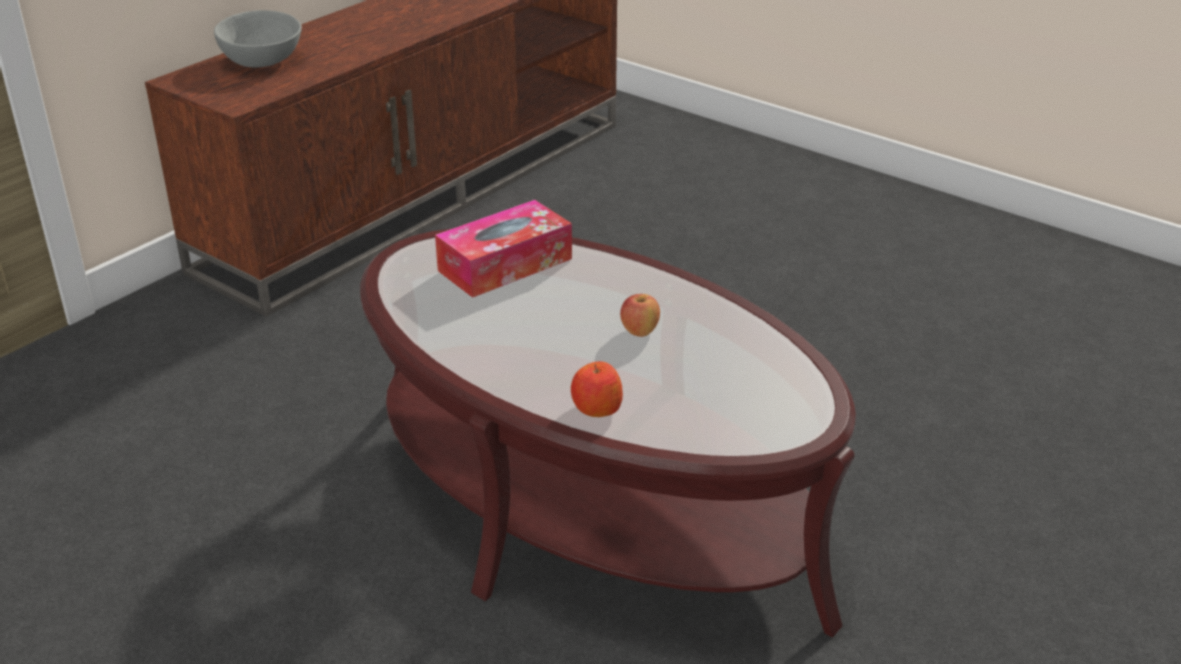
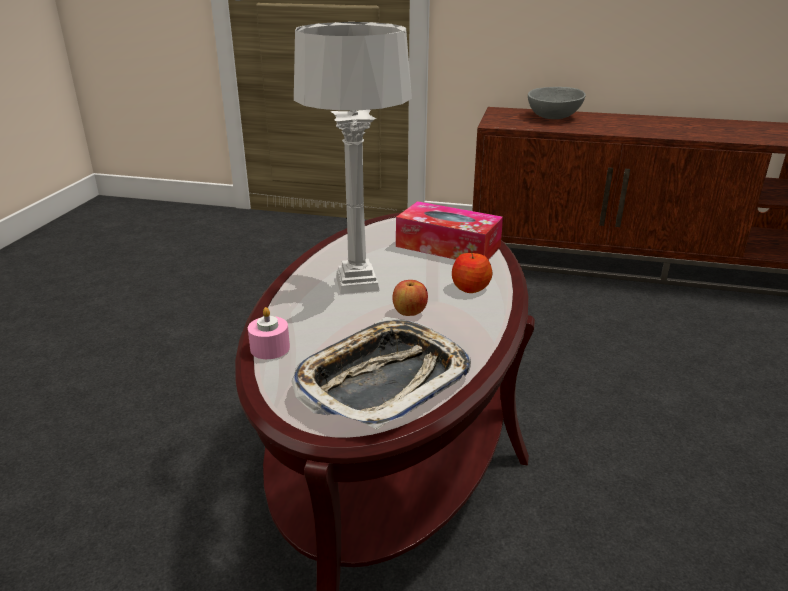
camera: 65 degrees right, 5 degrees down
apple [571,361,623,417] -> apple moved to [452,252,493,293]
none -> pink candle [248,307,290,359]
none -> tray [291,317,471,430]
none -> grey table lamp [294,22,412,294]

